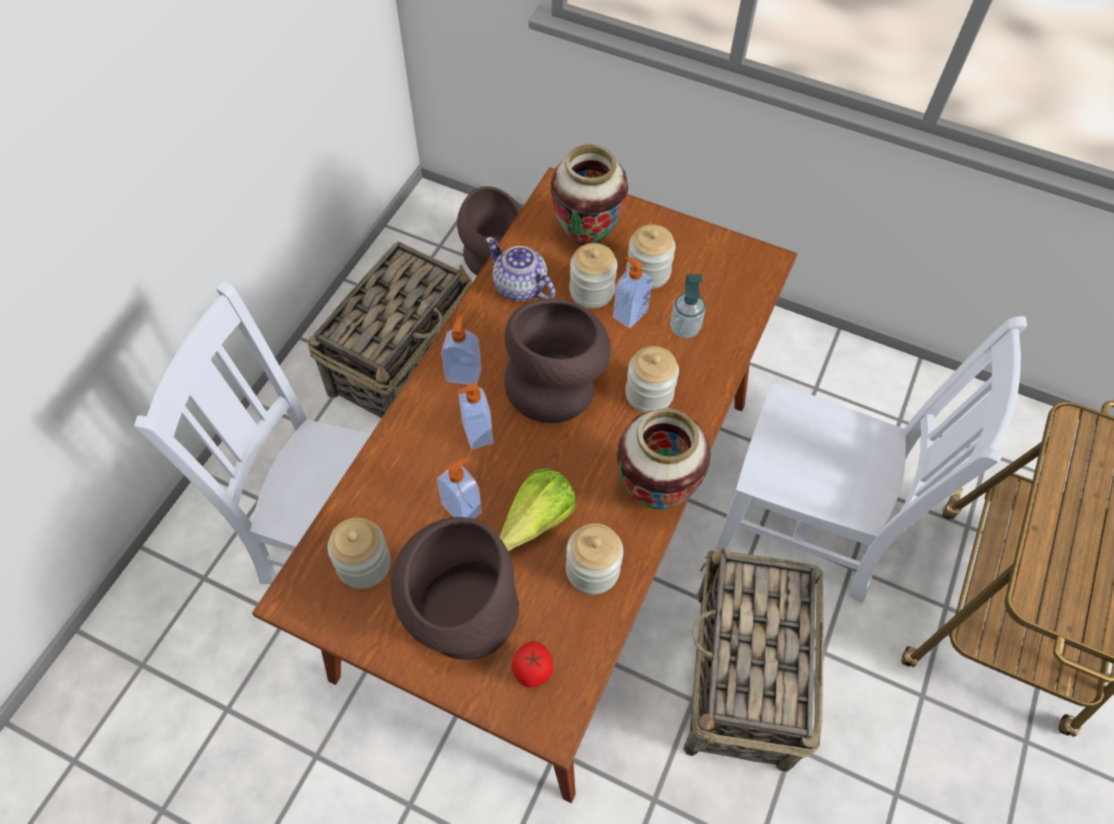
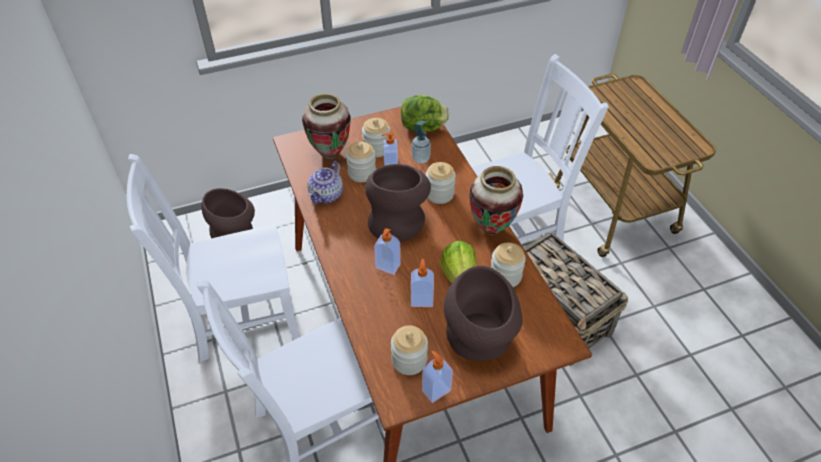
camera: 45 degrees left, 10 degrees down
basket [307,241,472,418] -> white chair [127,154,299,362]
soap dispenser [441,316,482,385] -> soap dispenser moved to [422,351,453,403]
teapot [486,237,555,301] -> teapot turned 60 degrees counterclockwise [308,161,343,204]
tomato [511,641,553,688] -> none
none -> lettuce [401,95,449,132]

